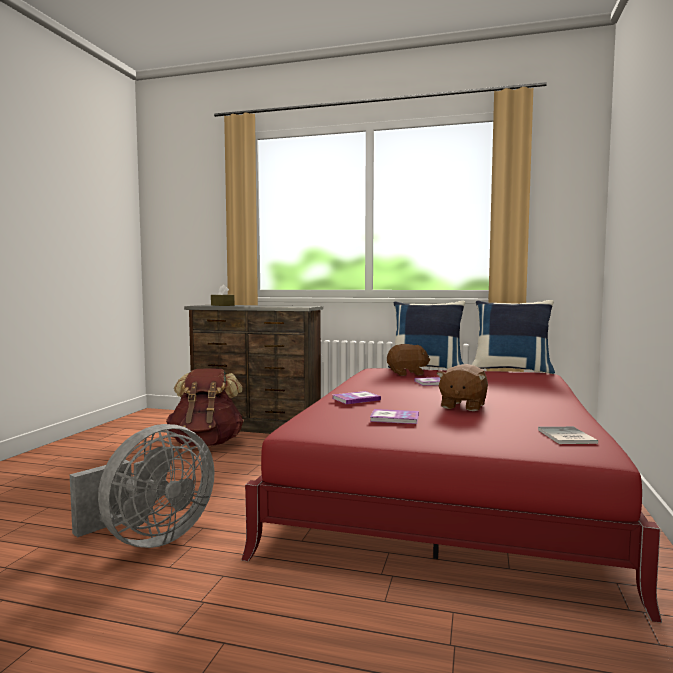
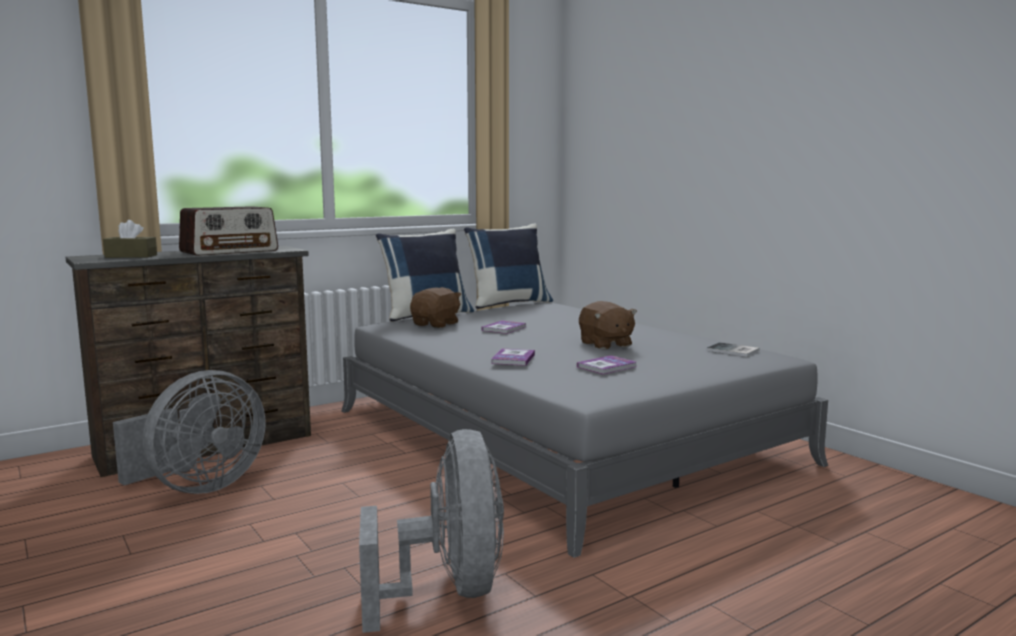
camera: 50 degrees left, 5 degrees up
brown backpack [166,368,244,446] -> grey fan [113,370,266,494]
red bed [241,368,662,623] -> grey bed [341,302,828,558]
none -> radio [179,206,278,256]

